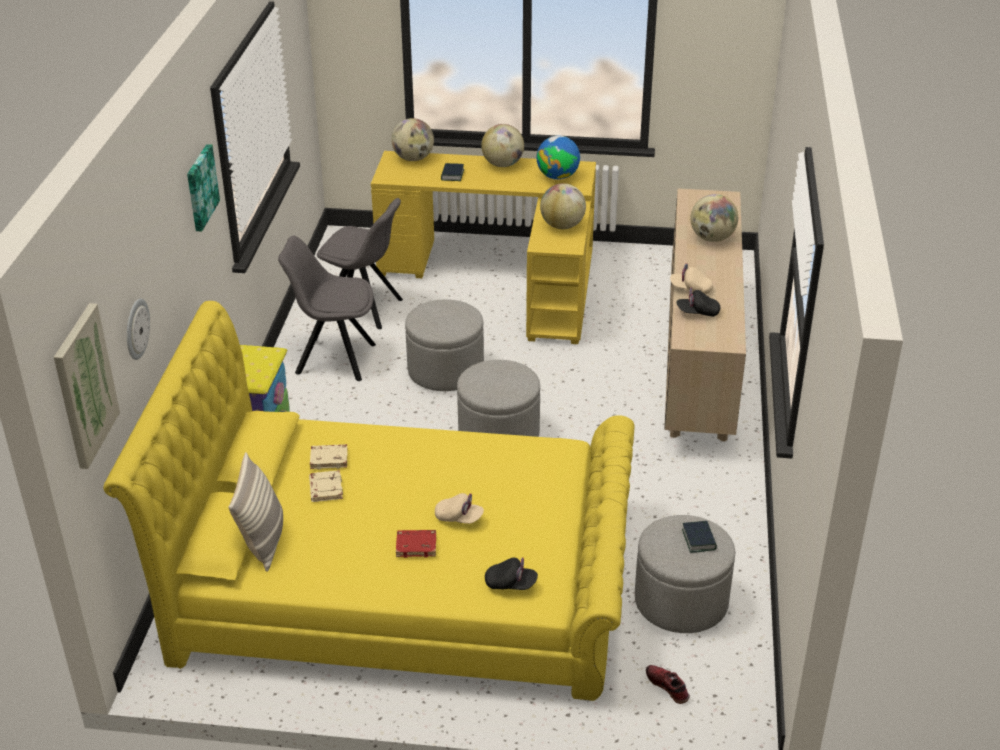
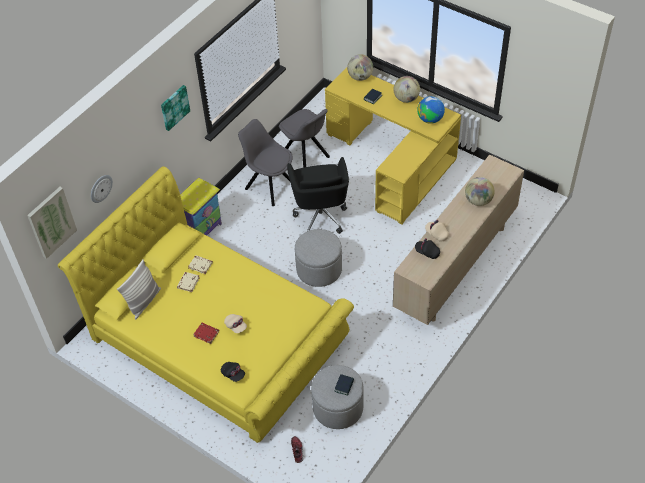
camera: 30 degrees right, 15 degrees up
grey ottoman [405,299,484,391] -> black office chair [287,157,349,234]
globe [540,183,586,229] -> none

